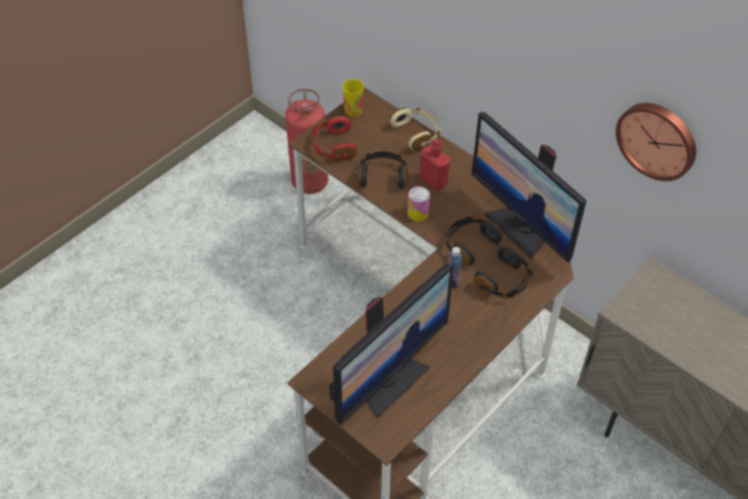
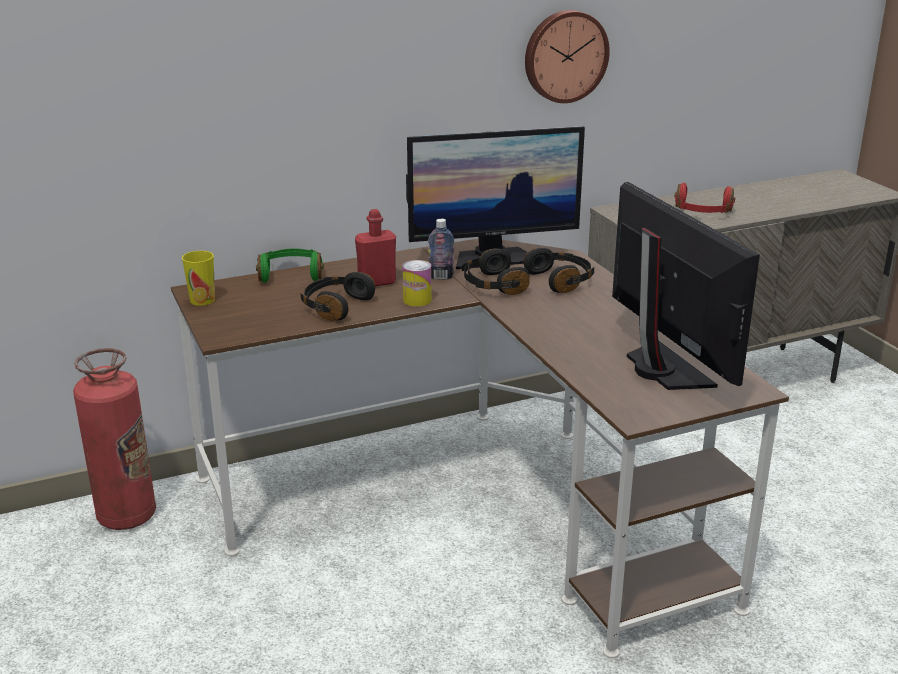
camera: 65 degrees left, 25 degrees down
red headphones [312,116,357,161] -> red headphones moved to [674,183,735,213]
beige headphones [390,108,442,151] -> green headphones [256,249,324,283]
bottle [448,247,463,288] -> bottle moved to [428,219,454,280]

